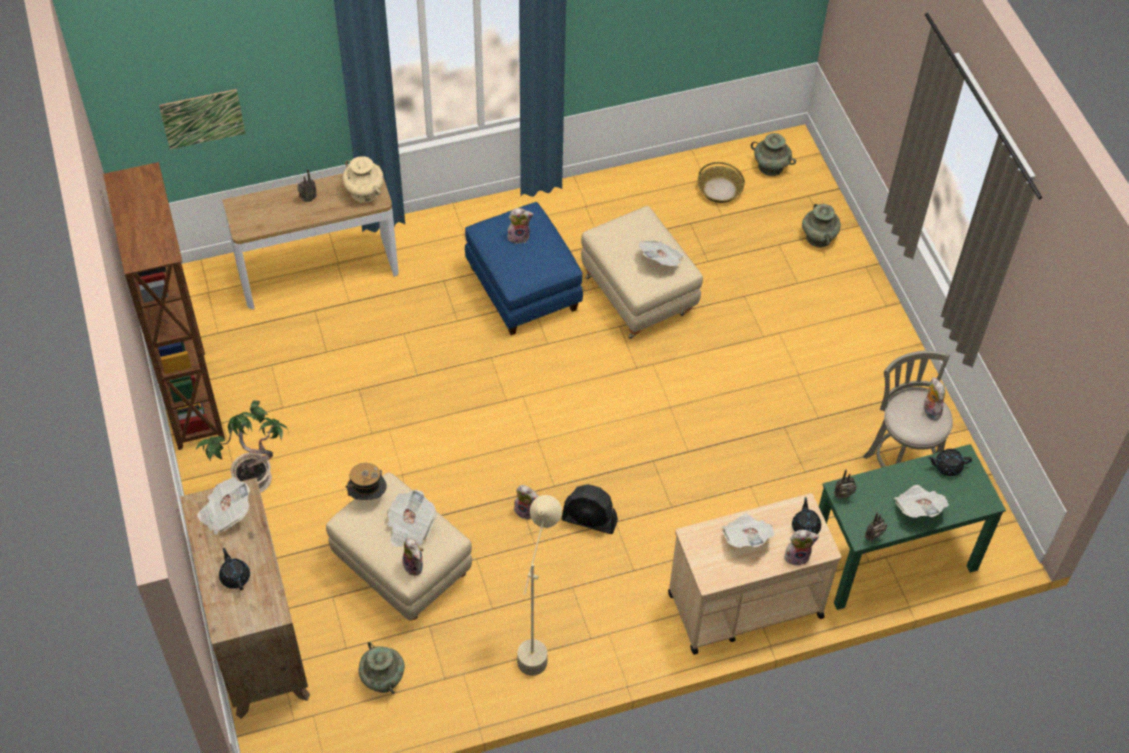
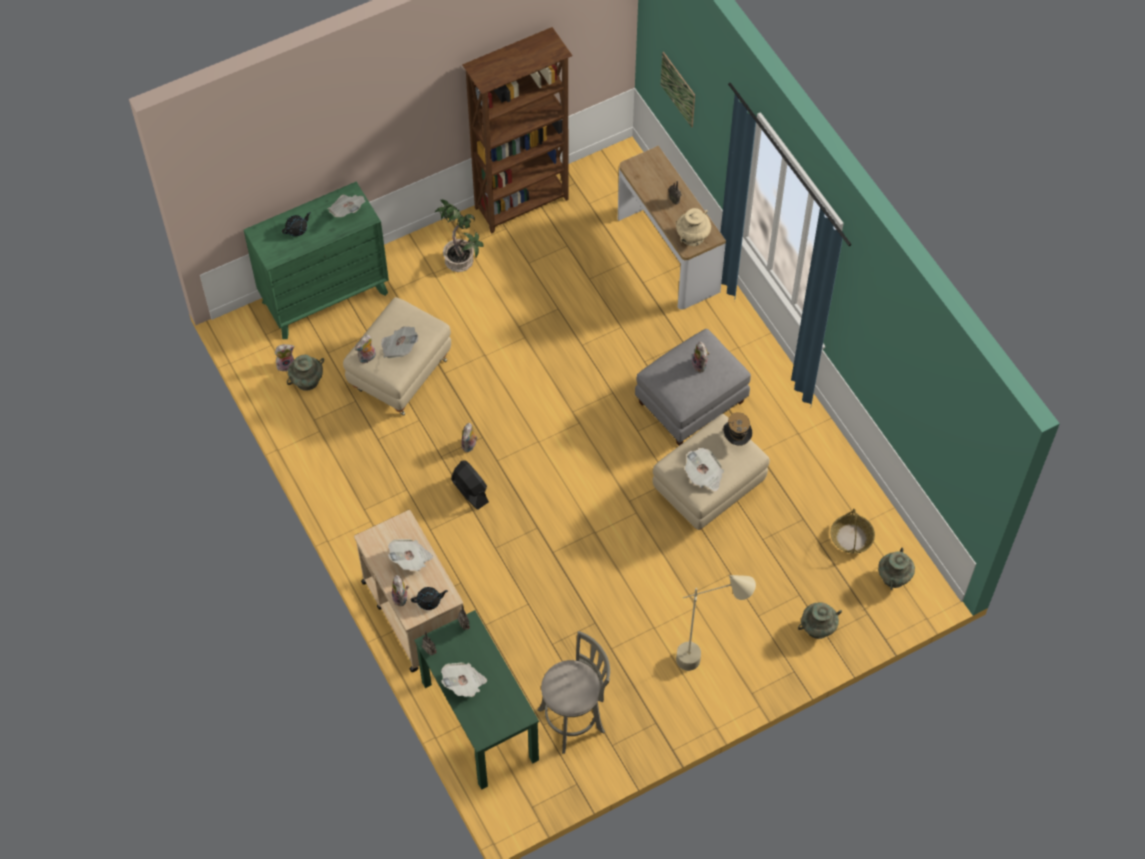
camera: 80 degrees right, 5 degrees up
brown dresser [180,477,310,719] -> green dresser [244,182,389,339]
hat [345,463,387,500] -> hat moved to [723,412,752,446]
blue ottoman [465,202,583,335] -> grey ottoman [635,329,751,446]
beige floor lamp [517,495,562,676] -> beige floor lamp moved to [676,575,756,671]
black fan [561,484,618,534] -> black fan turned 135 degrees clockwise [451,460,489,510]
plush toy [924,377,945,421] -> plush toy moved to [275,344,294,371]
black teapot [928,449,972,476] -> none

